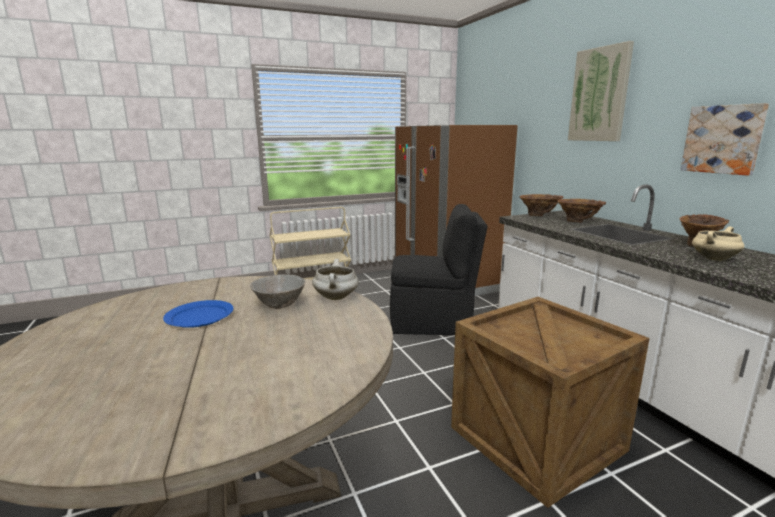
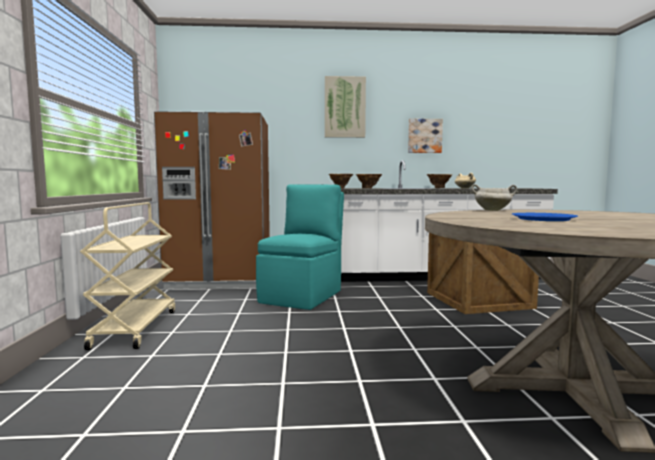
camera: 70 degrees left, 10 degrees down
grey bowl [250,274,305,309] -> none
black chair [390,204,488,335] -> turquoise chair [256,184,344,310]

